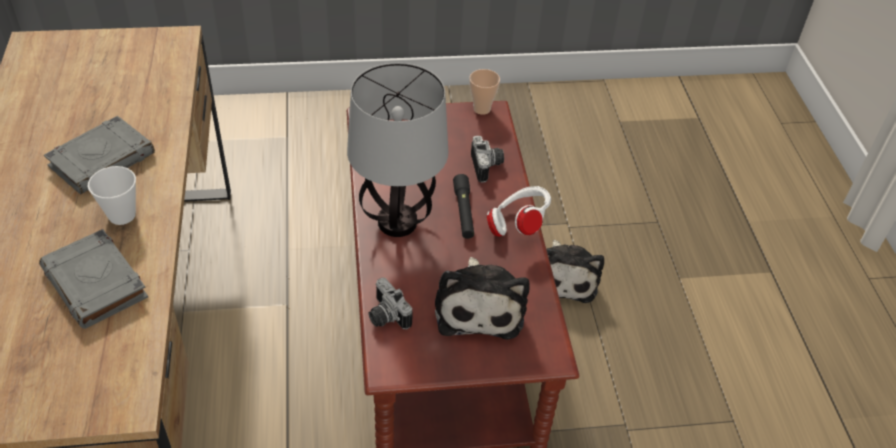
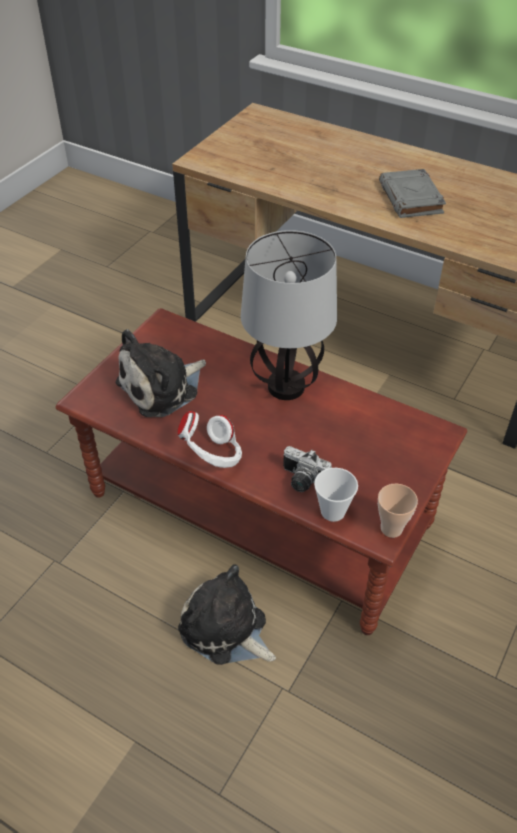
camera: 130 degrees right, 0 degrees up
grey book [39,229,148,329] -> none
cup [88,166,136,225] -> cup moved to [314,468,358,522]
camera [368,277,413,329] -> none
plush toy [435,257,530,340] -> plush toy turned 75 degrees counterclockwise [115,329,206,417]
black flashlight [453,174,474,239] -> none

